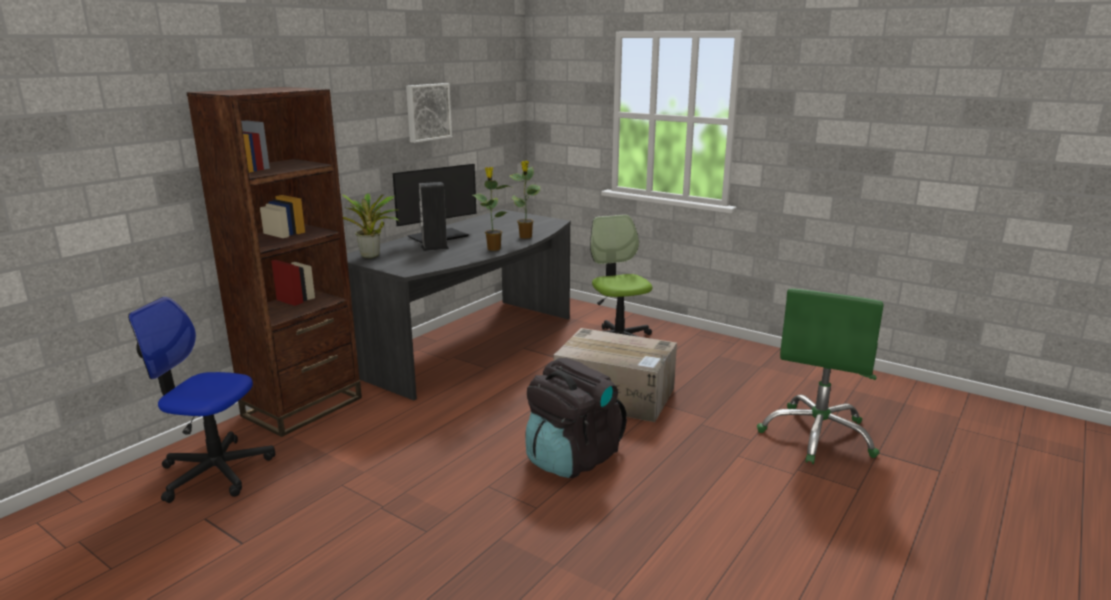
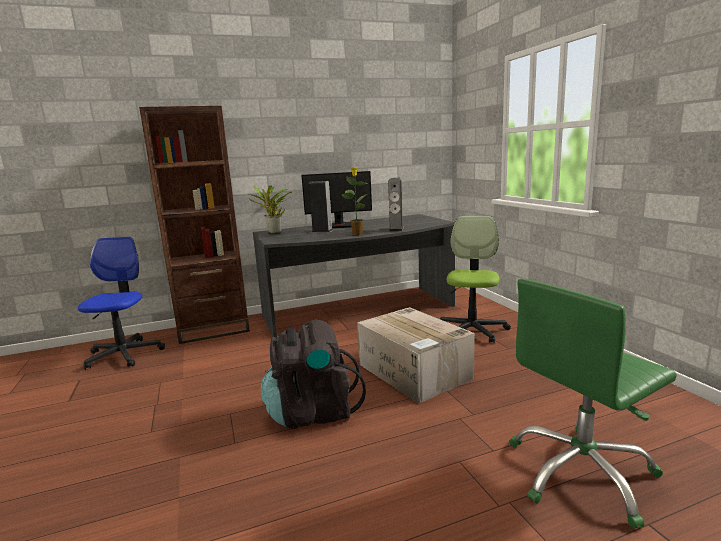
camera: 35 degrees right, 5 degrees down
office chair [128,297,275,503] -> office chair turned 45 degrees clockwise [78,237,165,370]
picture [406,83,452,143] -> none
potted plant [510,160,540,239] -> speaker [388,178,404,231]

